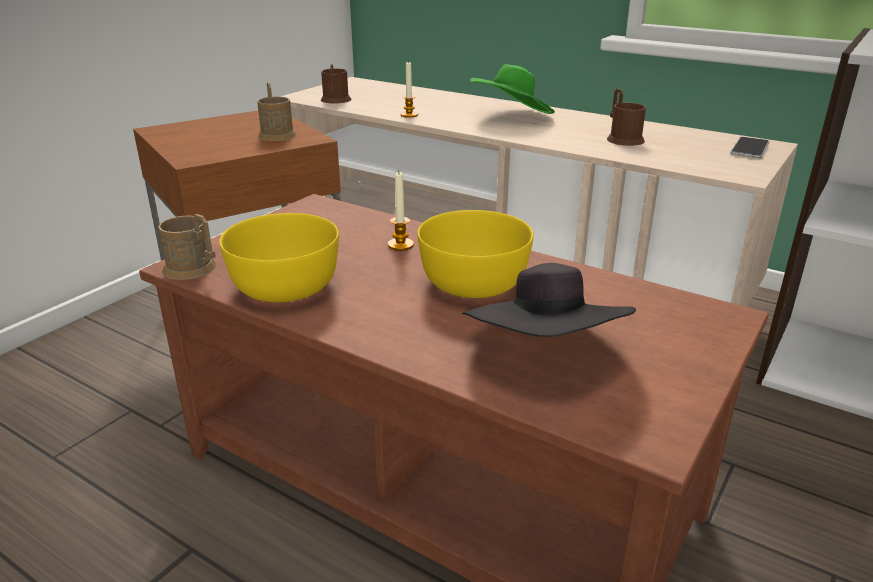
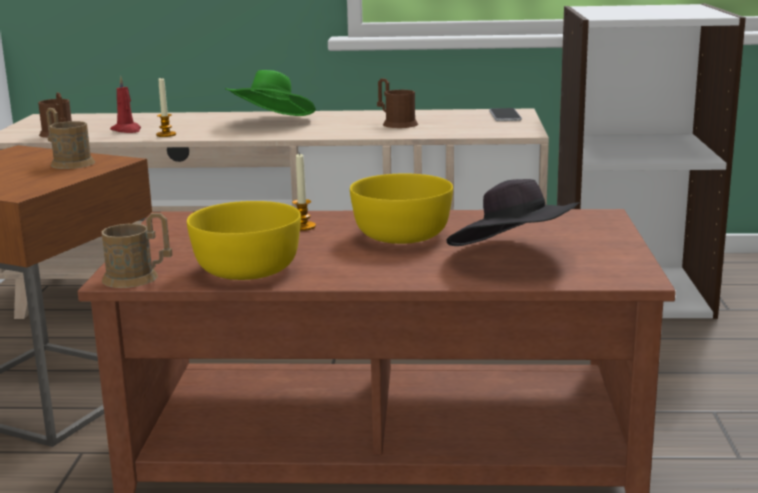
camera: 30 degrees left, 10 degrees down
none -> red candle [110,76,141,133]

